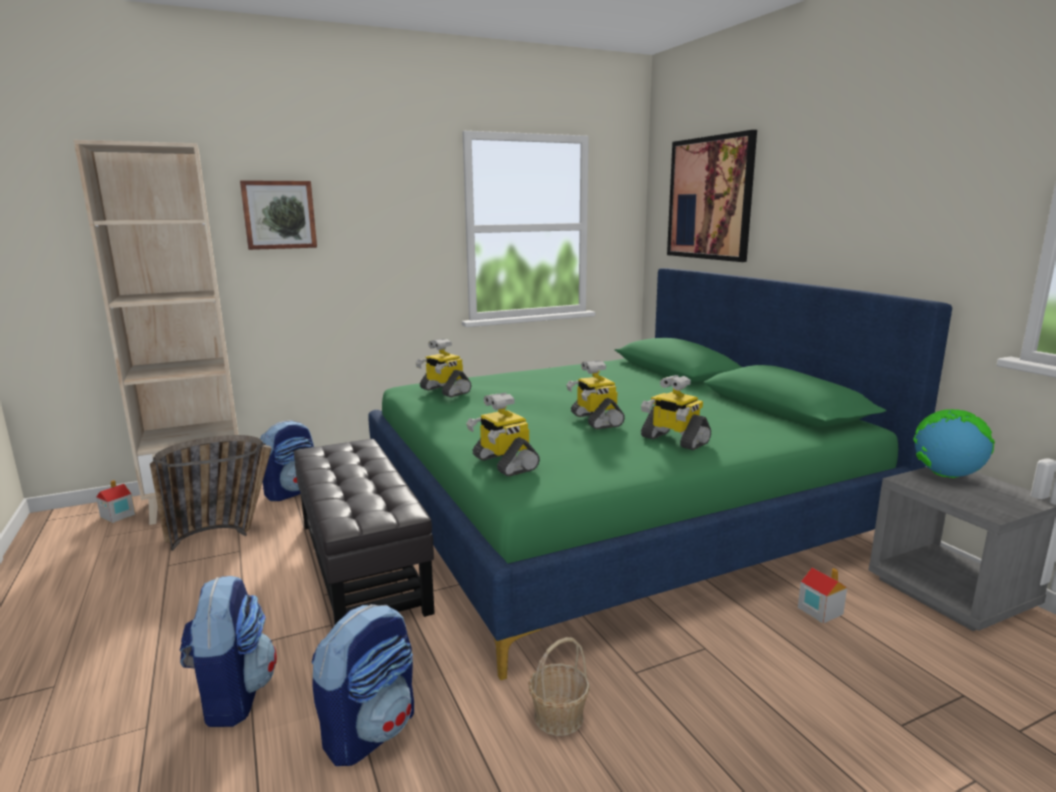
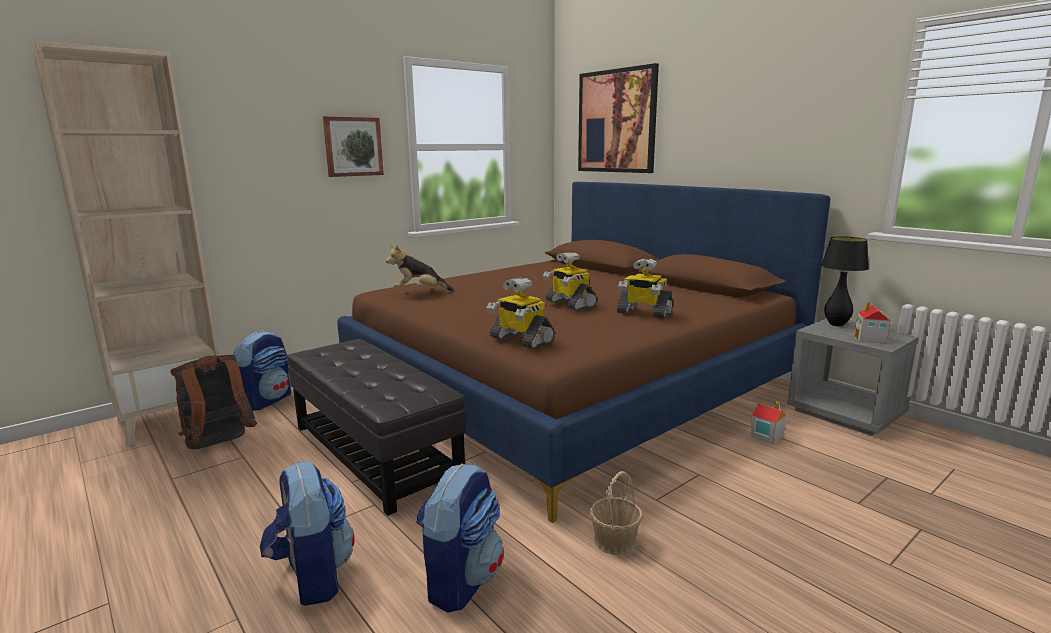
camera: 15 degrees left, 0 degrees up
toy house [96,480,135,523] -> toy house moved to [854,301,891,344]
basket [150,435,272,551] -> brown backpack [171,355,257,449]
picture [240,180,317,250] -> picture moved to [323,116,384,177]
green bed [368,268,952,680] -> brown bed [337,182,830,523]
toy robot [416,339,472,397] -> plush toy [386,245,453,291]
globe [913,409,995,478] -> black table lamp [821,237,869,326]

